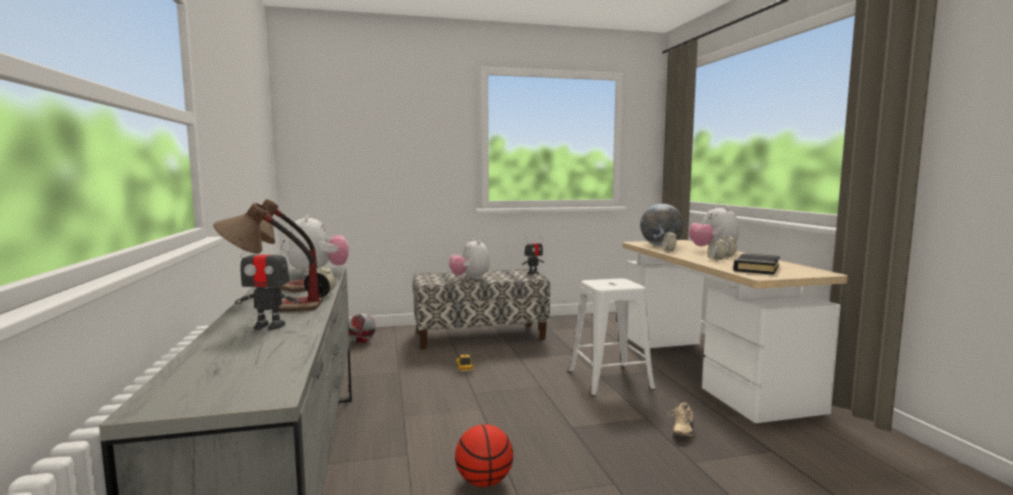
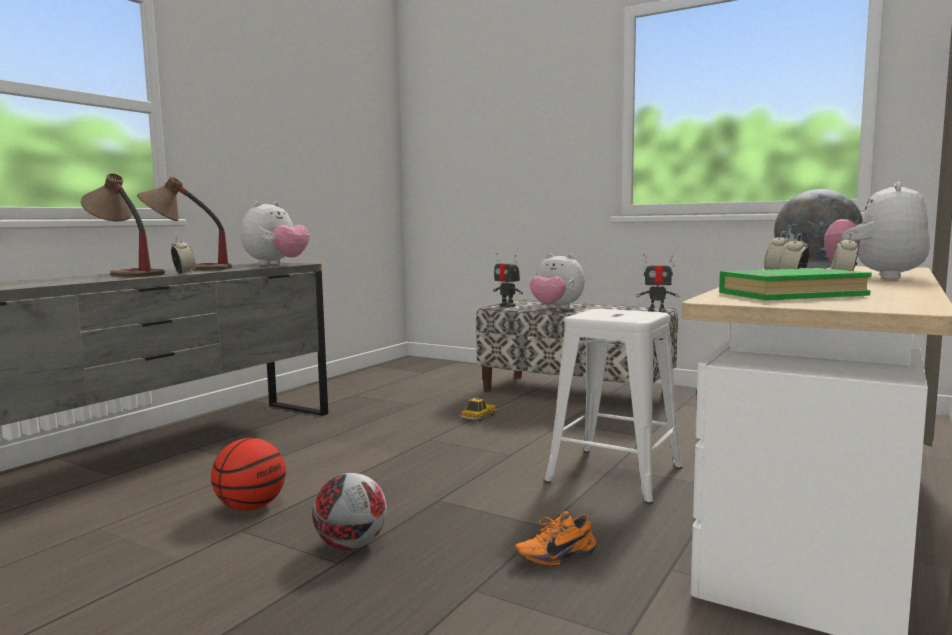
camera: 45 degrees right, 0 degrees up
toy robot [235,238,301,330] -> toy robot moved to [493,253,523,307]
football [349,314,376,343] -> football moved to [312,473,387,550]
plush toy [449,239,490,280] -> plush toy turned 75 degrees counterclockwise [530,253,585,309]
beige shoe [668,402,694,437] -> orange shoe [515,511,596,566]
black book [733,253,780,275] -> green book [719,268,872,300]

